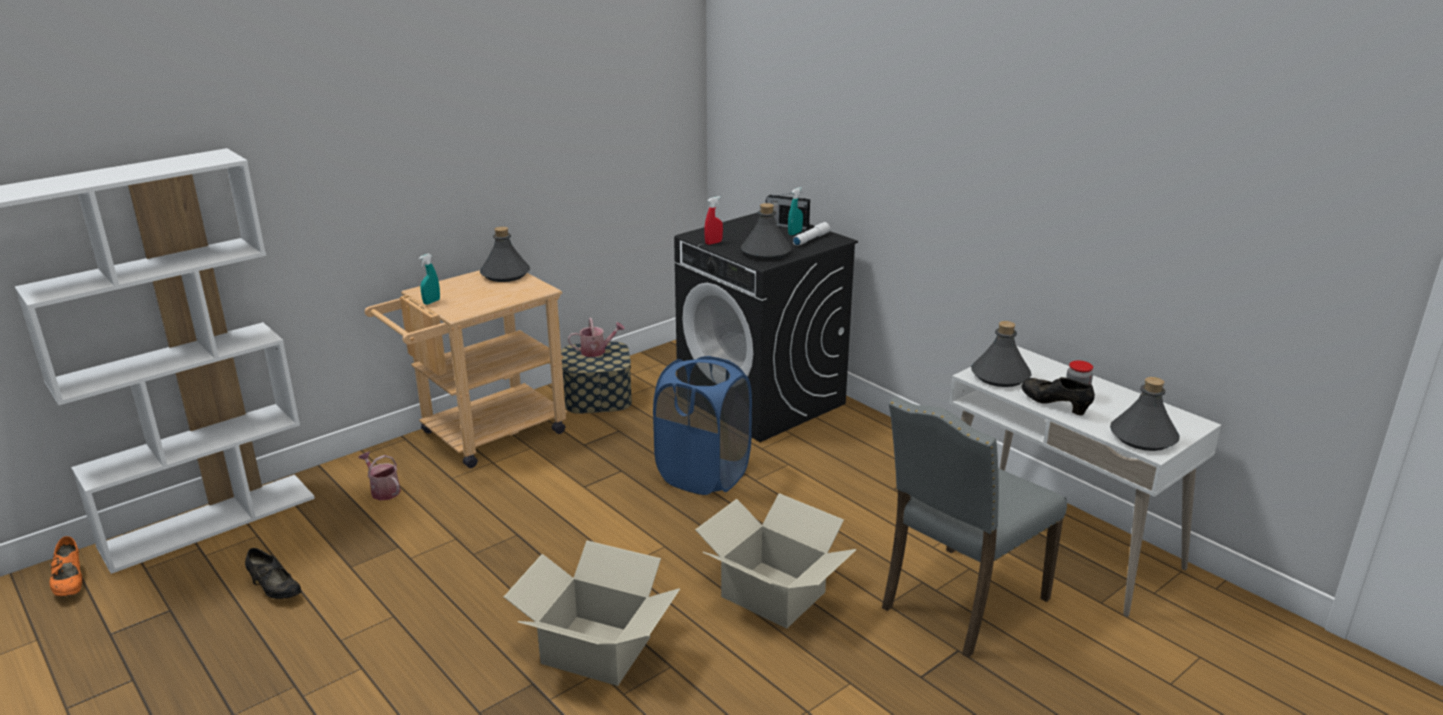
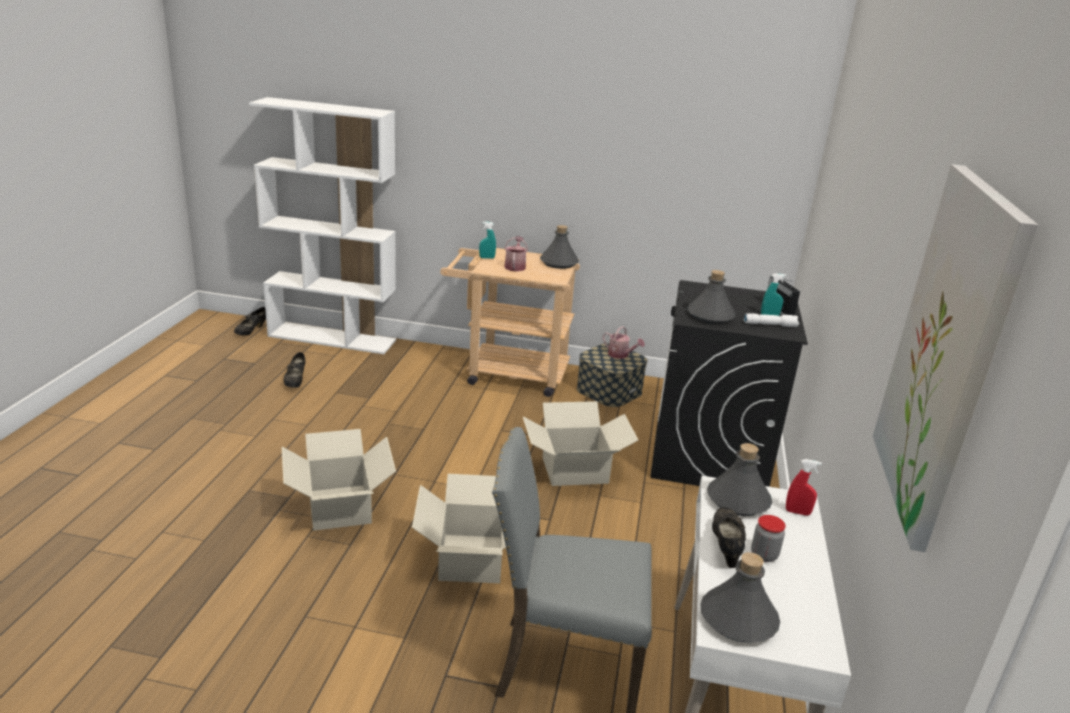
camera: 50 degrees right, 0 degrees up
orange shoe [50,536,82,597] -> black shoe [234,307,266,335]
watering can [358,452,401,501] -> watering can moved to [504,236,528,272]
blue laundry basket [653,356,752,495] -> cardboard box [523,401,638,486]
red spray bottle [704,196,723,245] -> red spray bottle moved to [786,459,822,516]
none -> picture [873,164,1038,552]

